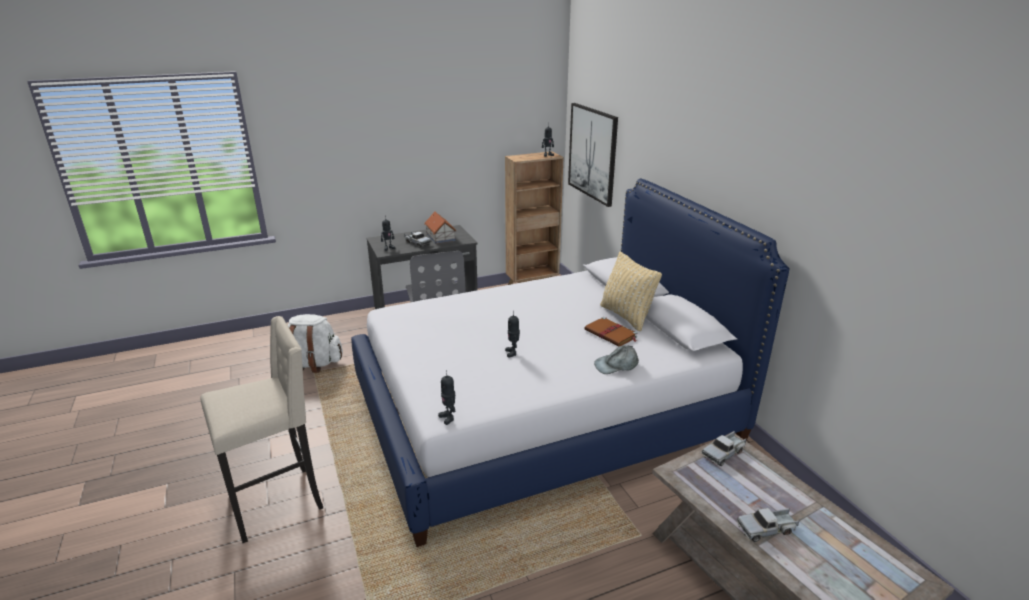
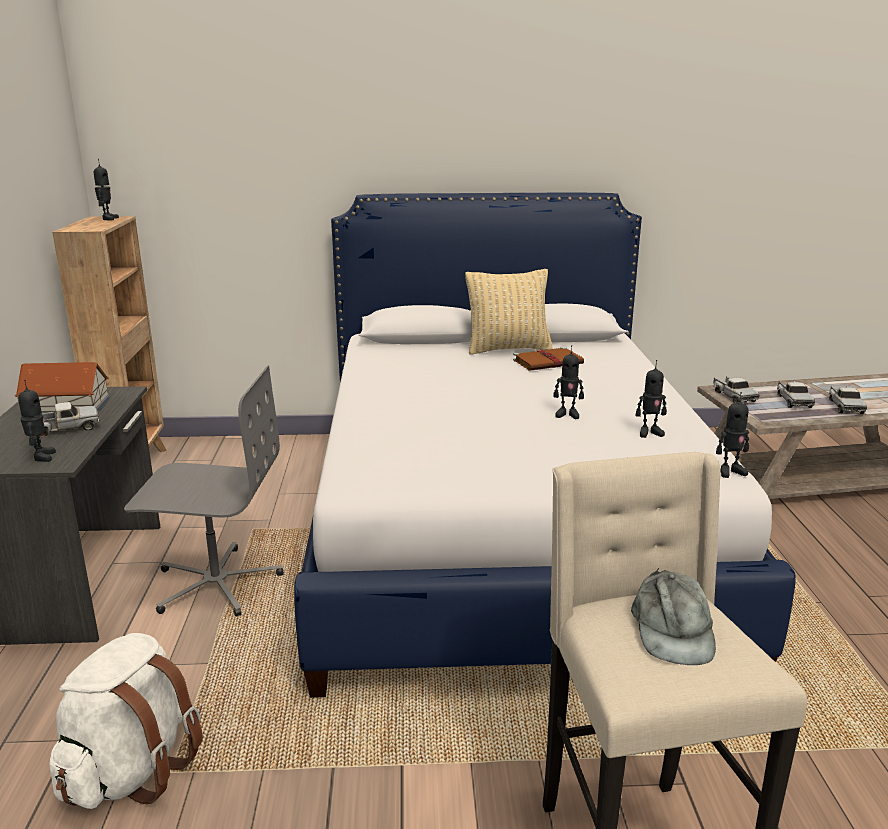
camera: 70 degrees left, 5 degrees down
picture [568,103,618,207] -> none
grey cap [594,345,639,374] -> grey cap moved to [631,568,716,665]
none -> toy robot [636,360,667,438]
none -> toy truck [777,381,815,408]

